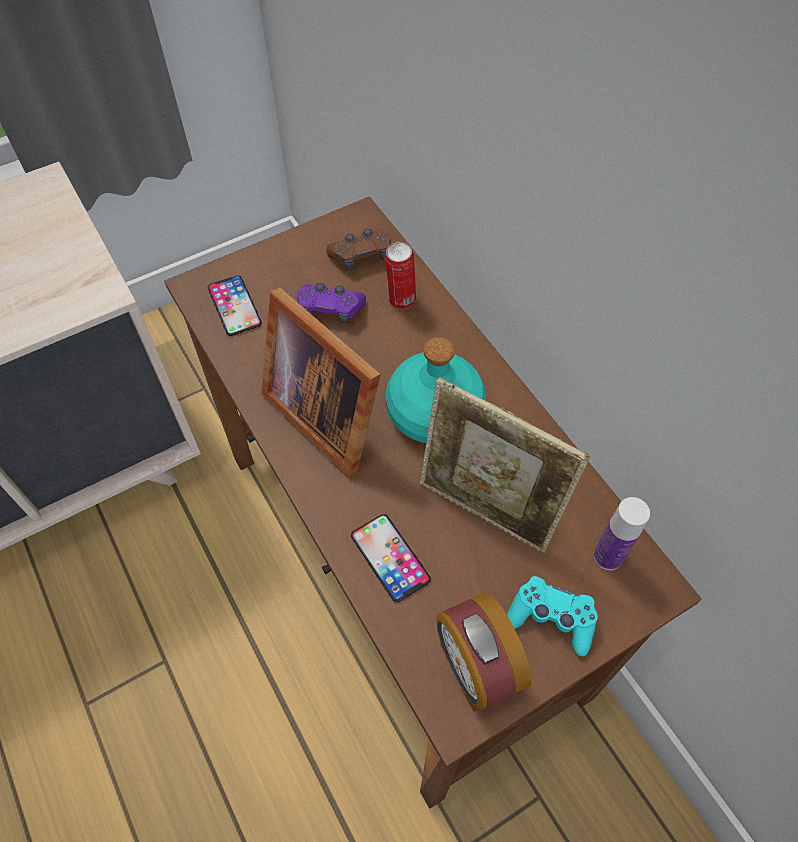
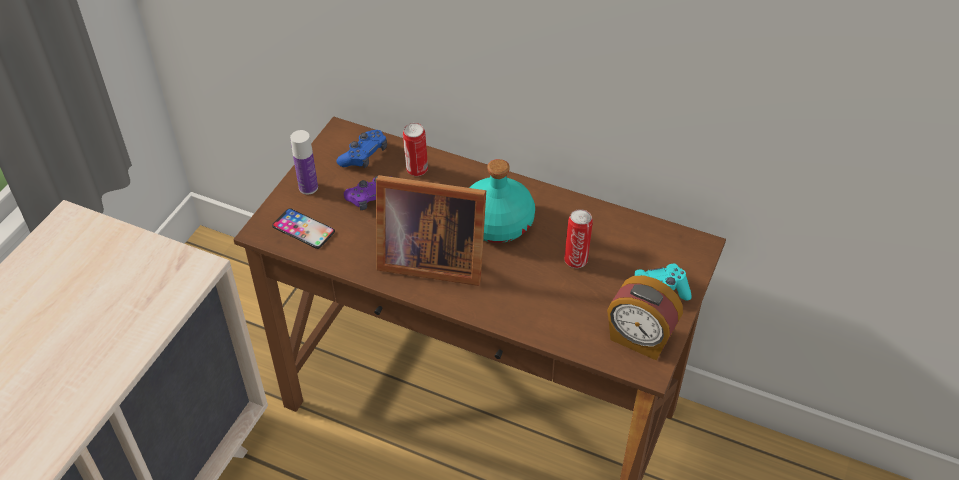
camera: 35 degrees left, 10 degrees down
brown game controller [326,228,391,270] -> blue game controller [336,130,387,168]
phone [351,514,431,602] -> none
picture frame [420,377,590,553] -> can [564,209,593,268]
bottle [593,497,650,570] -> bottle moved to [290,130,318,195]

